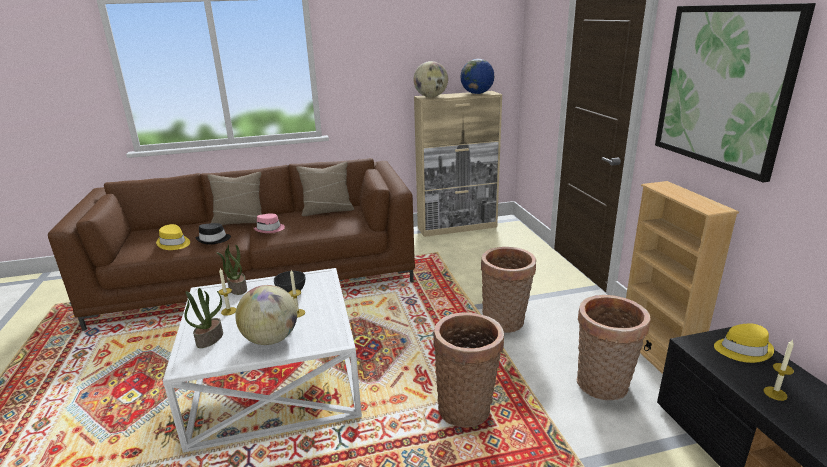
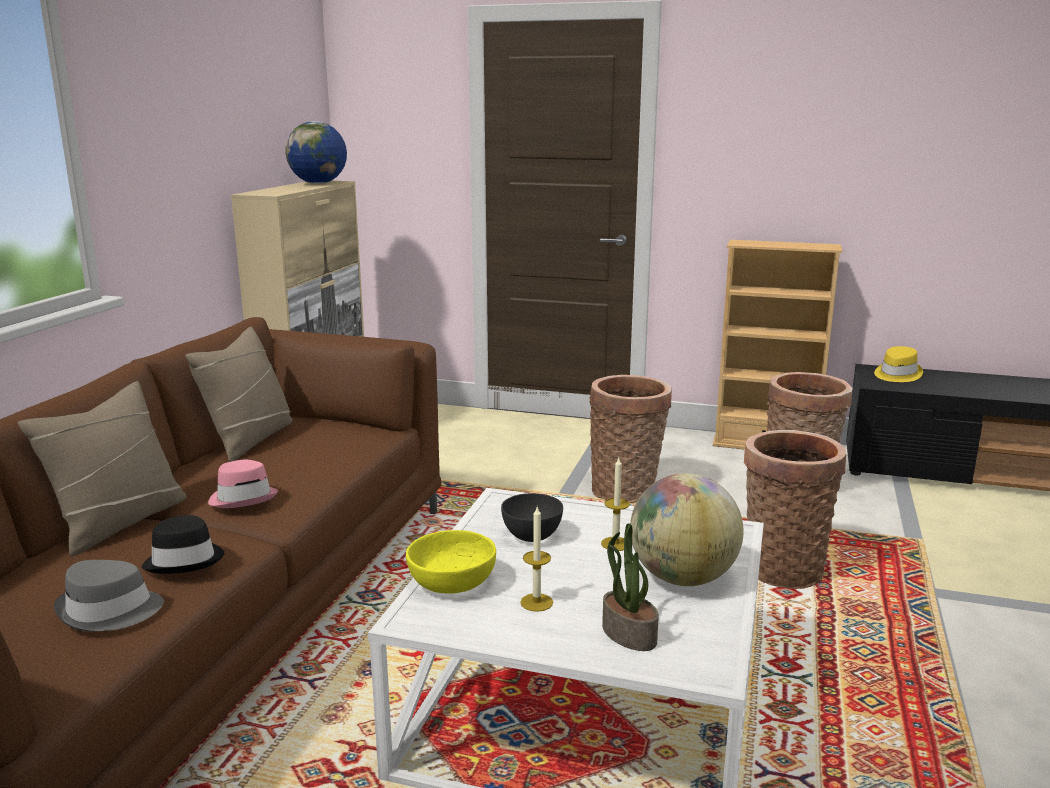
camera: 60 degrees left, 5 degrees down
yellow hat [156,224,190,250] -> grey hat [54,560,164,632]
potted plant [216,244,247,295] -> yellow bowl [406,530,496,594]
globe [414,61,448,97] -> none
picture [655,3,816,182] -> none
candle [763,339,794,401] -> none

